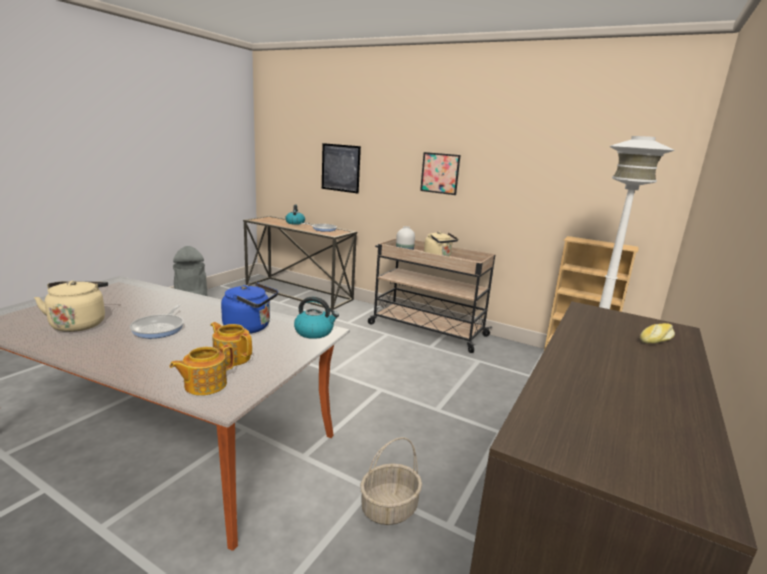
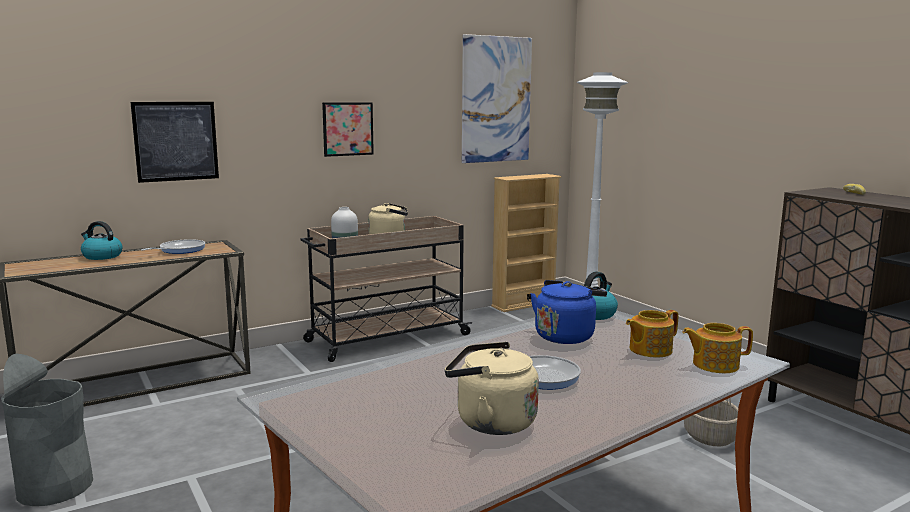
camera: 60 degrees left, 5 degrees down
teapot [169,345,234,395] -> teapot turned 105 degrees clockwise [682,323,753,373]
none -> picture [462,34,532,163]

